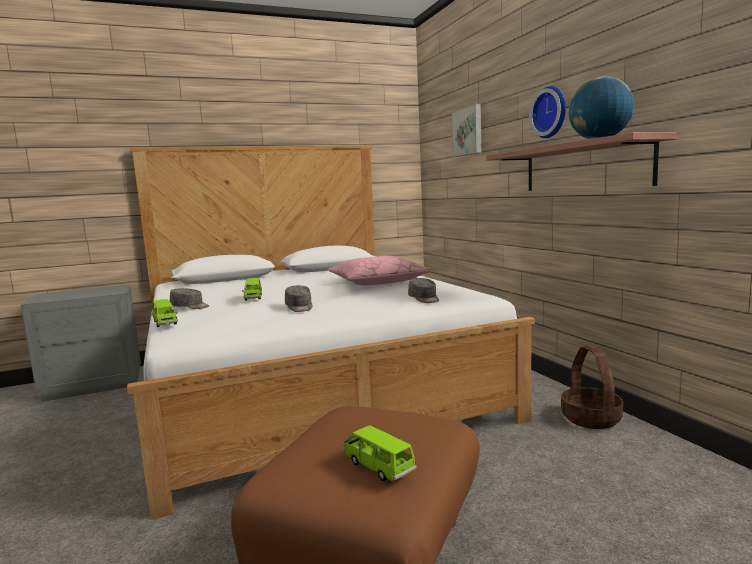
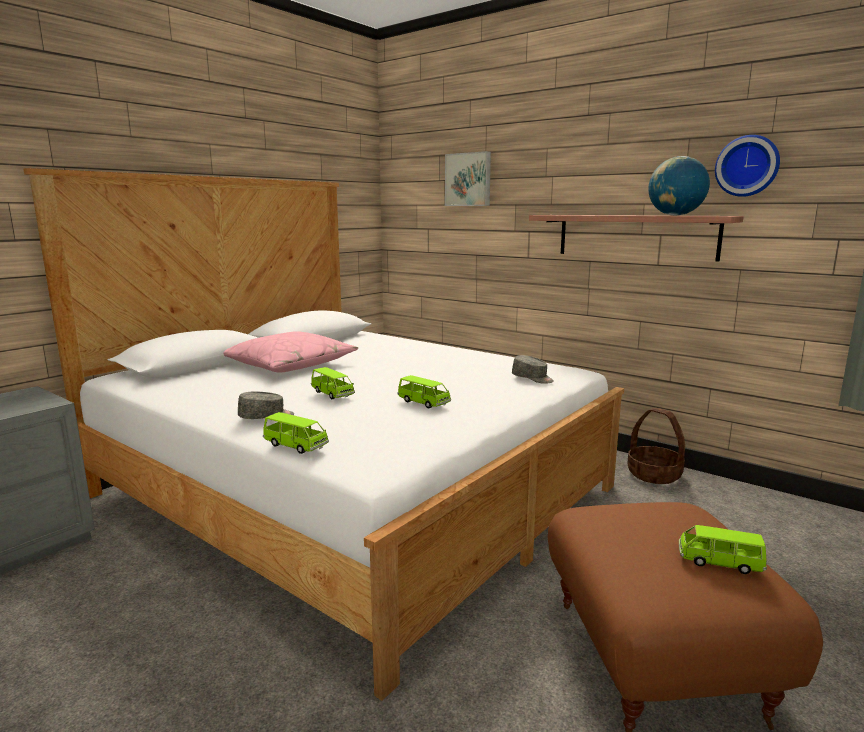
camera: 30 degrees left, 5 degrees up
grey cap [285,285,312,312] -> green toy car [398,375,451,409]
pink pillow [328,256,432,285] -> pink pillow moved to [223,331,358,373]
wall clock [529,86,566,138] -> wall clock moved to [715,135,780,197]

